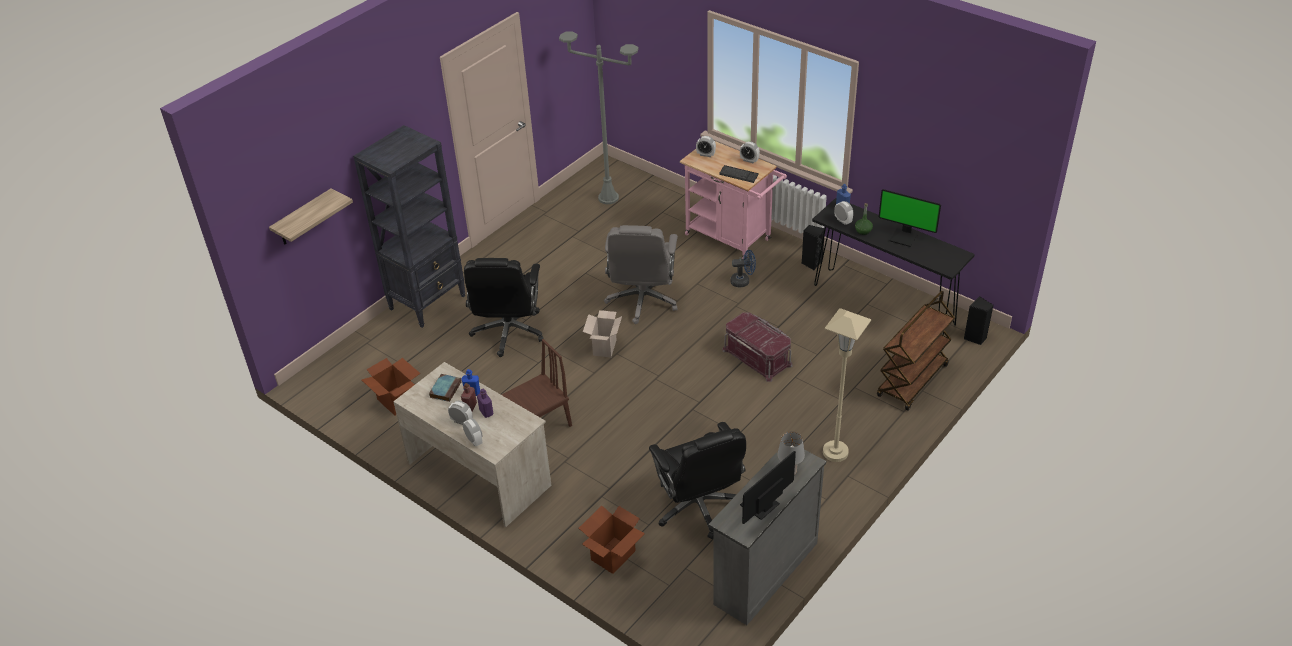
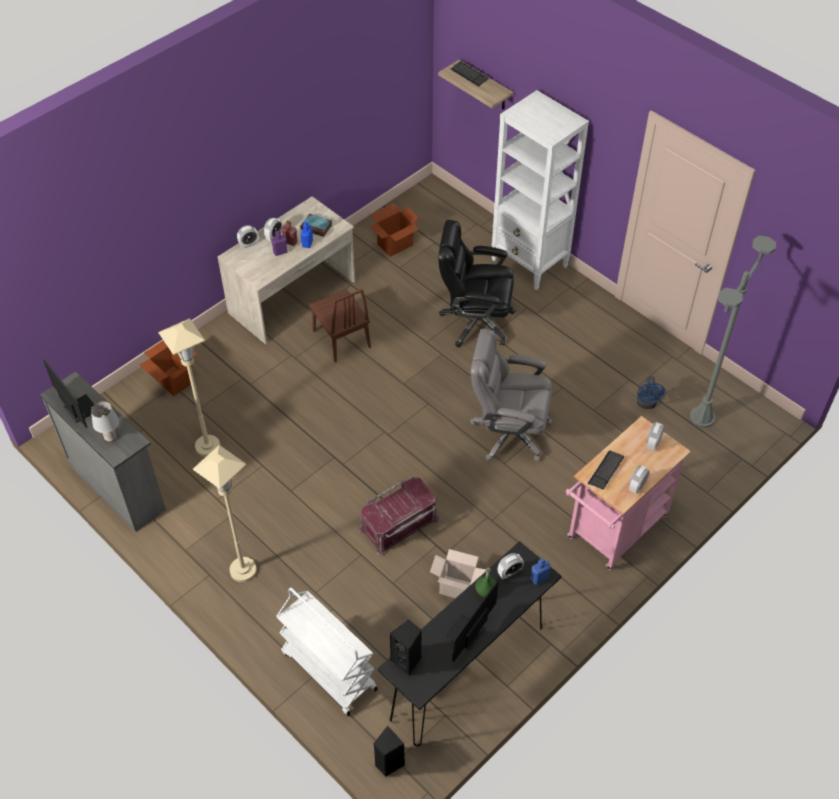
camera: 95 degrees right, 10 degrees up
black bookcase [353,125,466,328] -> white bookcase [491,90,589,290]
cardboard box [583,310,622,357] -> cardboard box moved to [430,549,486,598]
black office chair [649,422,746,539] -> beige floor lamp [158,318,220,457]
blue fan [730,250,756,287] -> blue fan moved to [637,376,666,409]
black speaker [802,225,825,270] -> black speaker moved to [389,620,422,676]
brown cart [877,291,955,411] -> white cart [276,587,378,716]
none -> keyboard [451,61,488,87]

